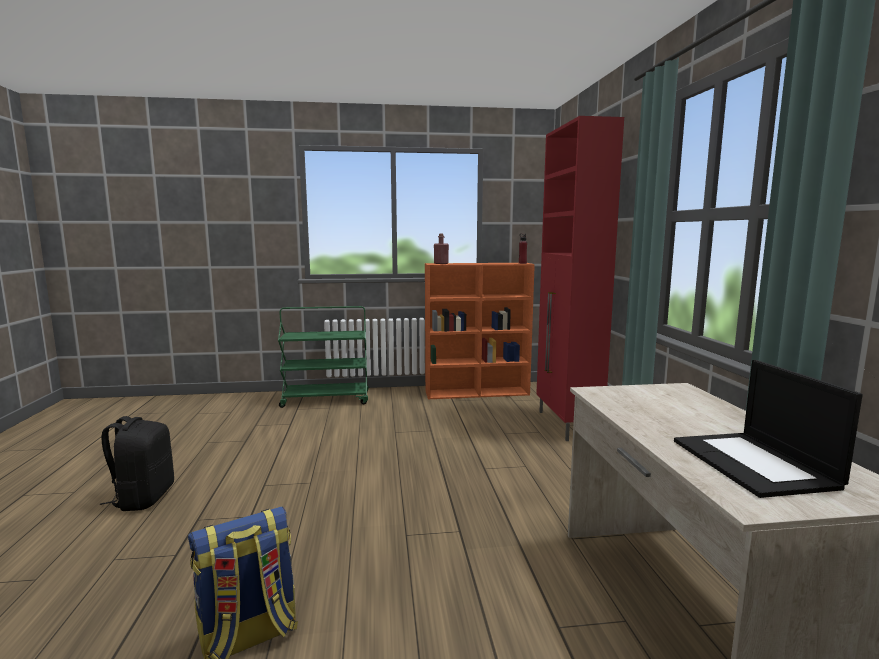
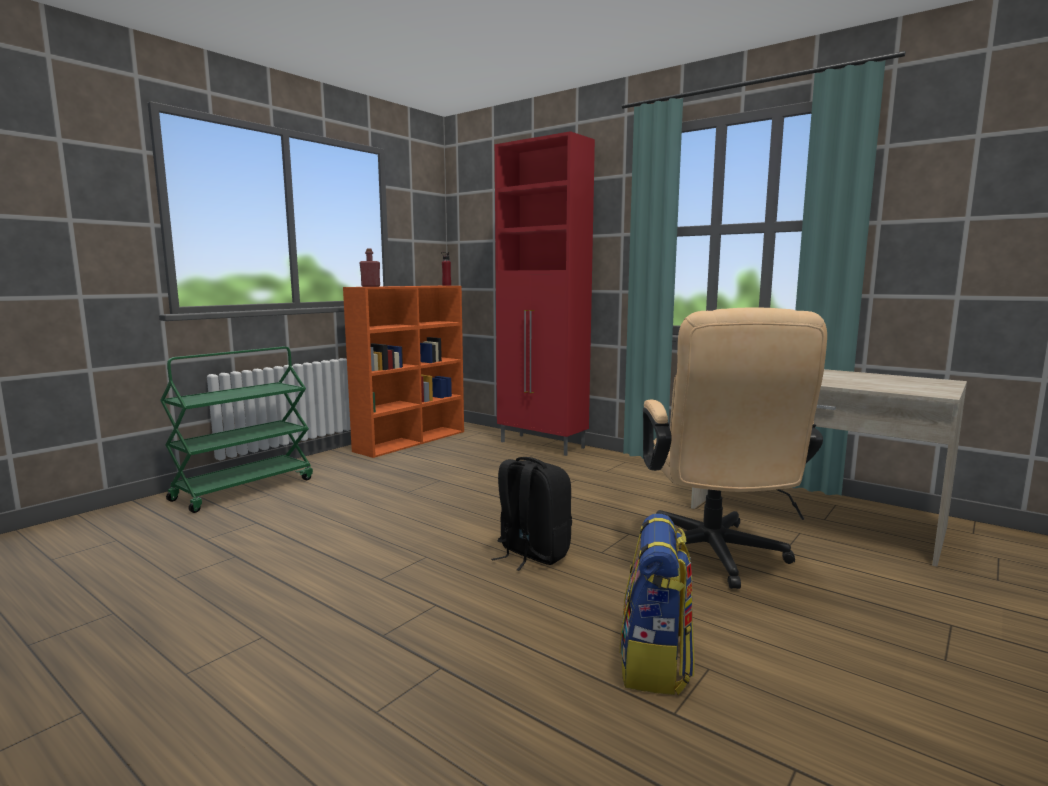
camera: 45 degrees left, 0 degrees up
black backpack [100,416,174,511] -> black backpack moved to [491,457,572,571]
laptop [674,360,863,498] -> none
none -> beige office chair [643,308,827,589]

